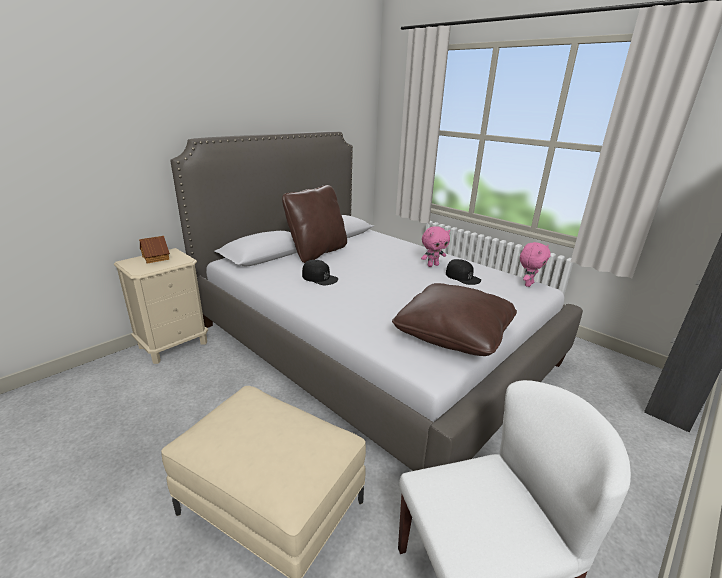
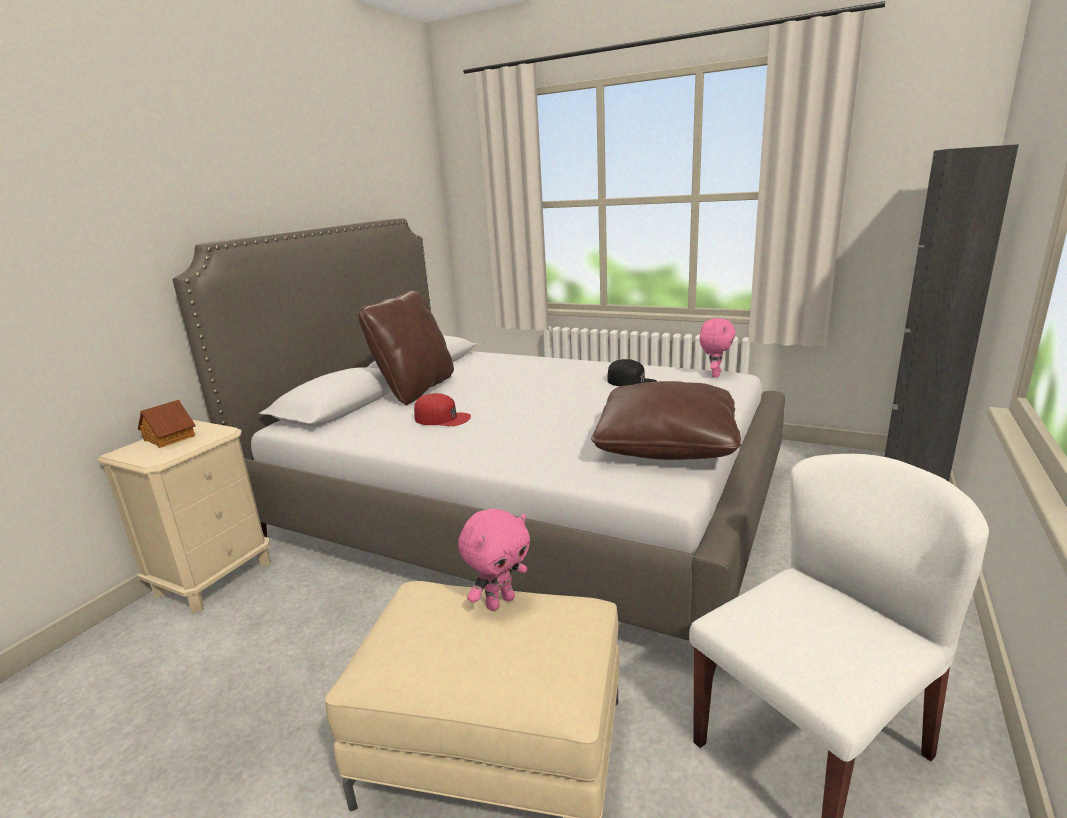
camera: 15 degrees left, 5 degrees down
black cap [302,260,338,285] -> red cap [414,393,471,426]
pink plush toy [421,226,450,267] -> pink plush toy moved to [458,509,530,611]

